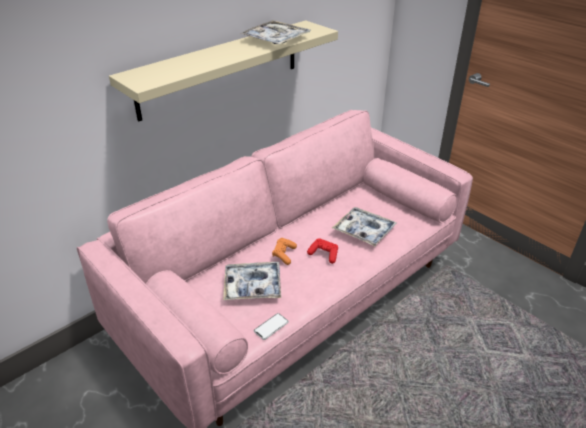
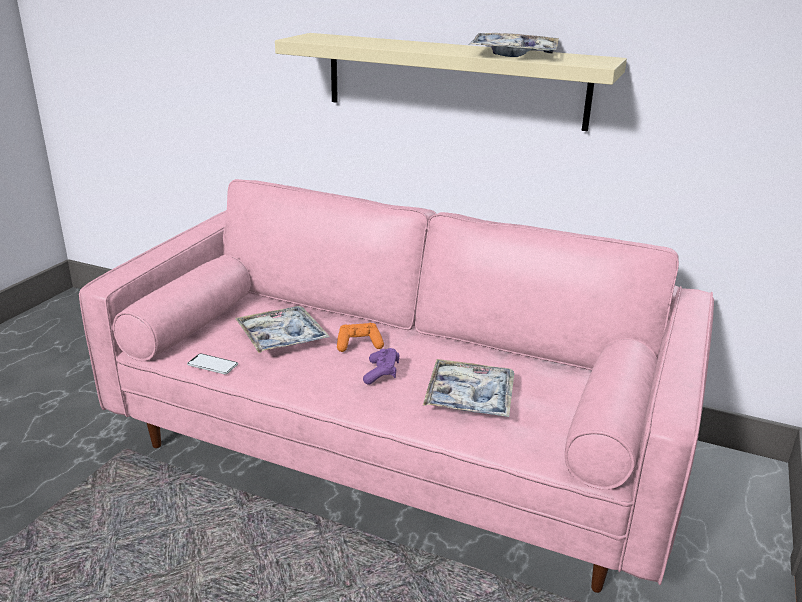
camera: 65 degrees right, 10 degrees down
red game controller [307,238,338,264] -> purple game controller [363,348,400,385]

